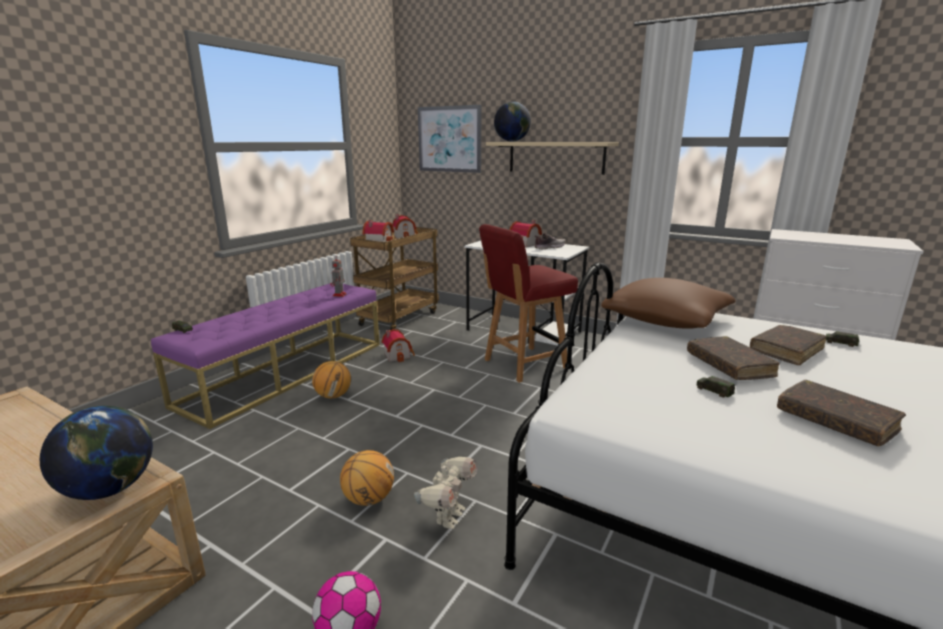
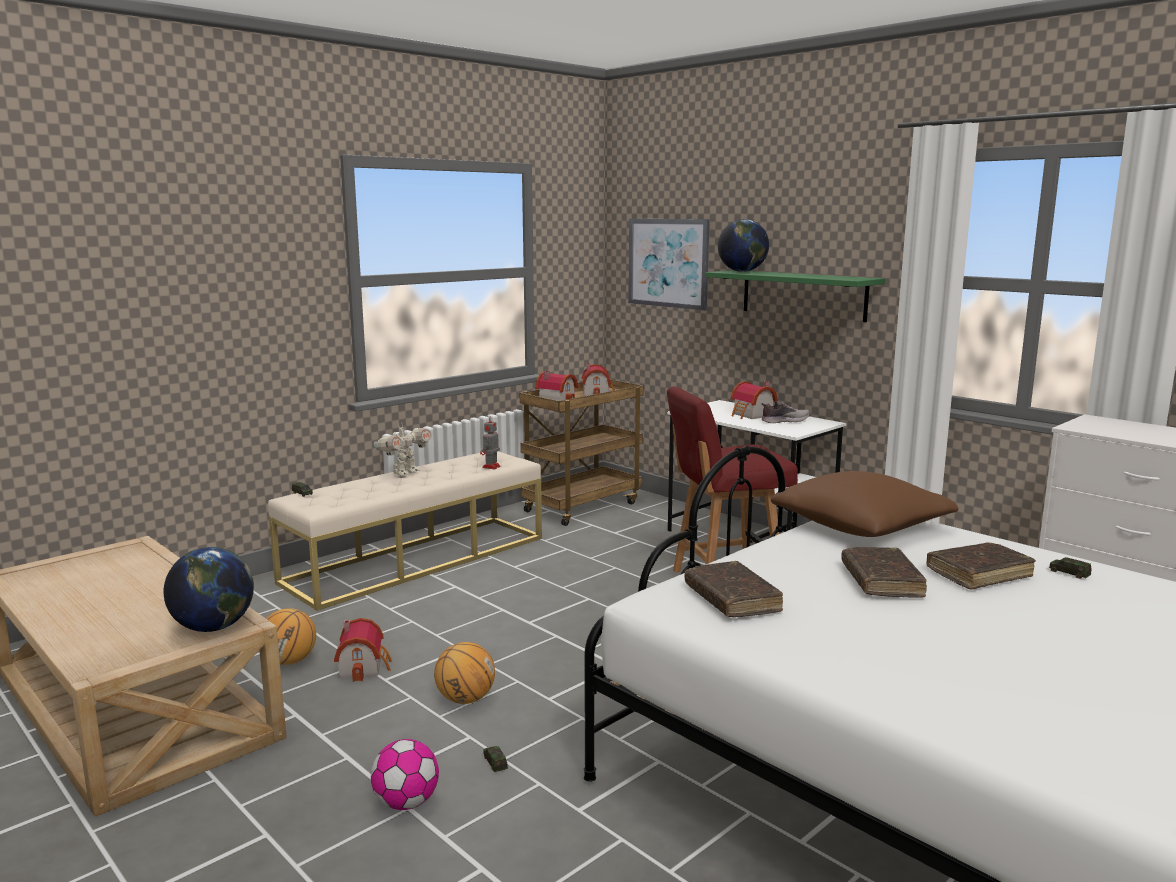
camera: 15 degrees right, 5 degrees down
purple bench [151,283,380,429] -> beige bench [268,451,542,611]
basketball [312,361,351,399] -> basketball moved to [266,608,316,665]
toy house [382,329,415,362] -> toy house moved to [334,618,392,682]
toy robot [414,457,477,529] -> toy robot moved to [374,425,432,476]
beige shelf [486,142,619,175] -> green shelf [705,270,885,322]
toy car [696,376,735,398] -> toy car moved to [483,746,508,772]
brown book [777,380,906,447] -> brown book moved to [685,561,783,617]

